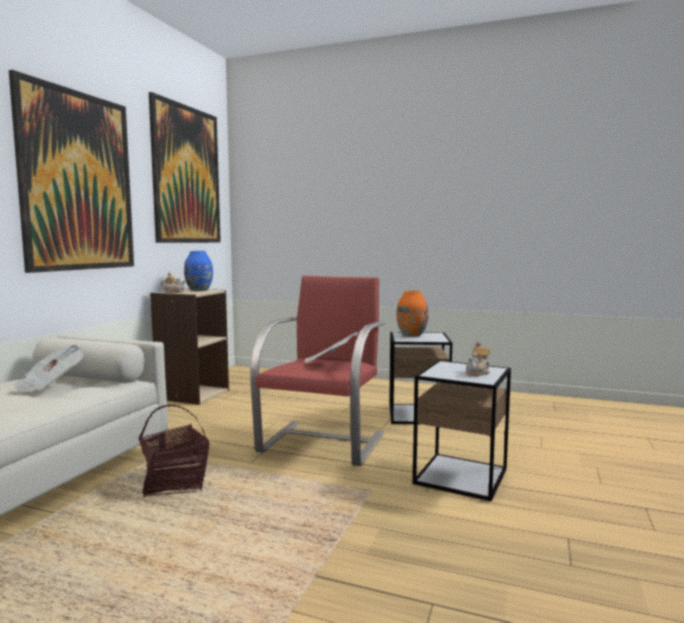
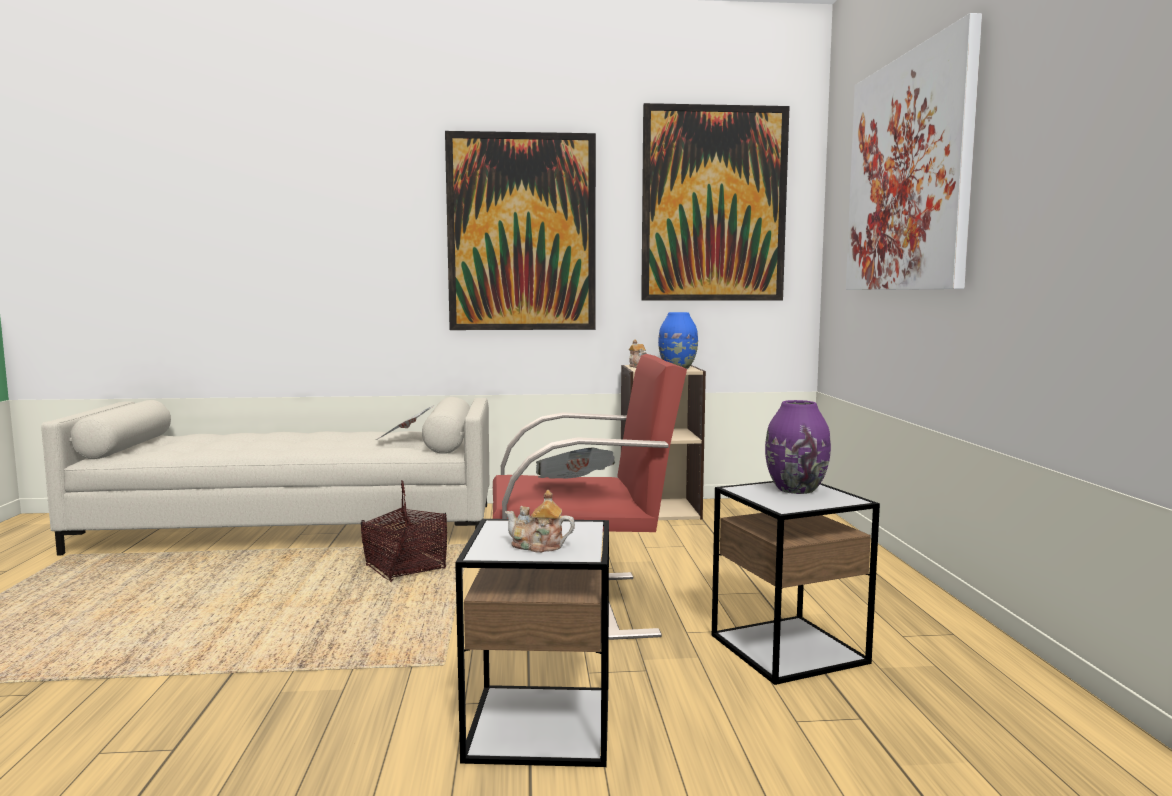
camera: 65 degrees right, 0 degrees up
orange vase [396,291,428,337] -> purple vase [765,400,831,494]
none -> picture [846,13,982,290]

